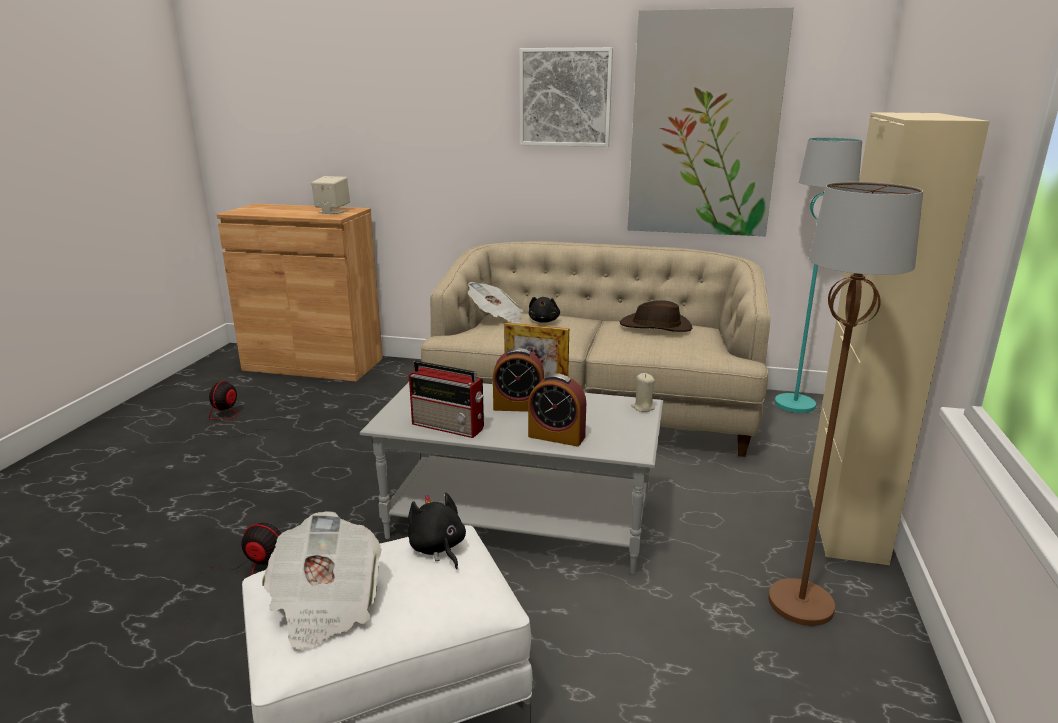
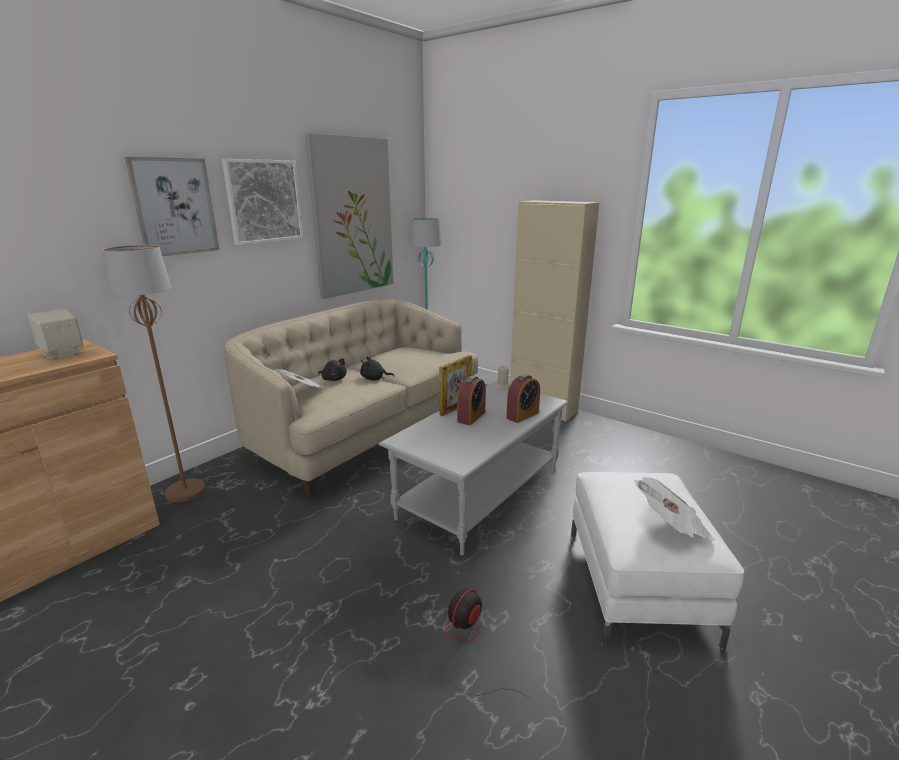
camera: 65 degrees left, 0 degrees up
fan [209,381,273,438] -> none
black plush toy [408,492,466,569] -> black plush toy moved to [360,356,394,380]
radio [409,361,484,438] -> none
brown hat [620,300,692,332] -> none
brown floor lamp [768,182,923,626] -> brown floor lamp moved to [102,245,206,502]
none -> picture [125,157,220,256]

